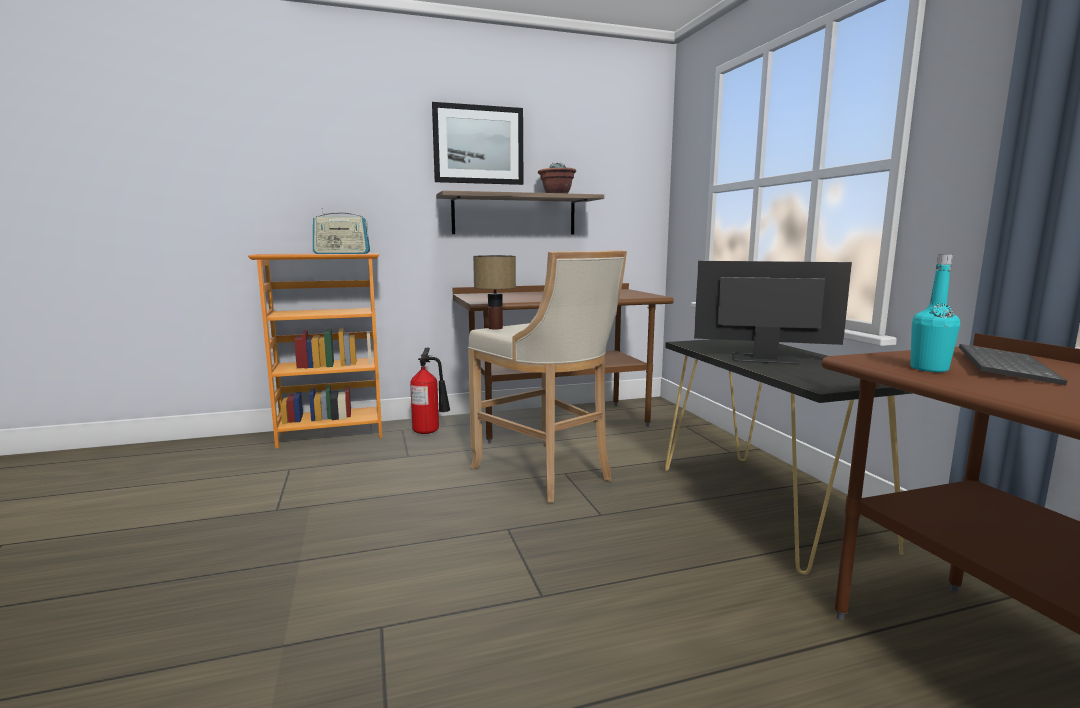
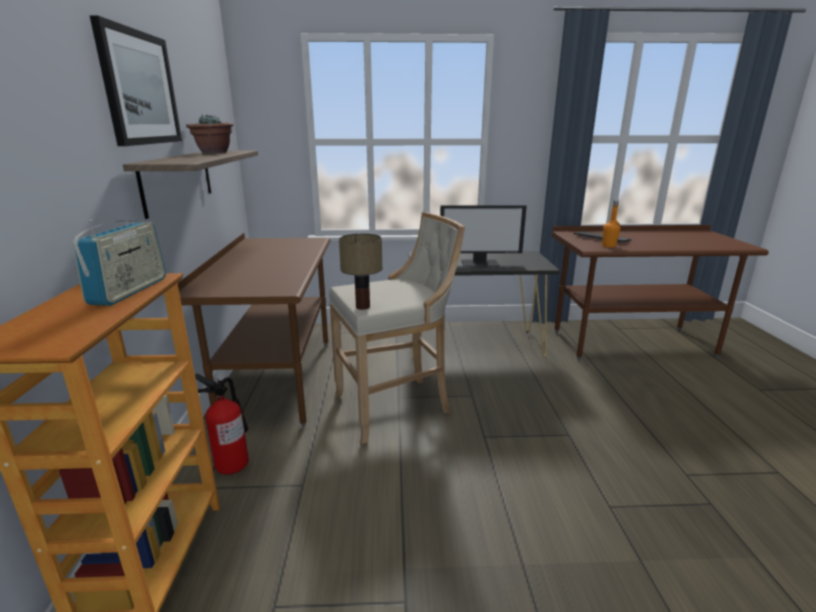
camera: 75 degrees left, 10 degrees up
monitor [694,261,852,365] -> monitor turned 120 degrees counterclockwise [440,205,527,267]
turquoise bottle [910,254,960,372] -> orange bottle [602,200,621,248]

